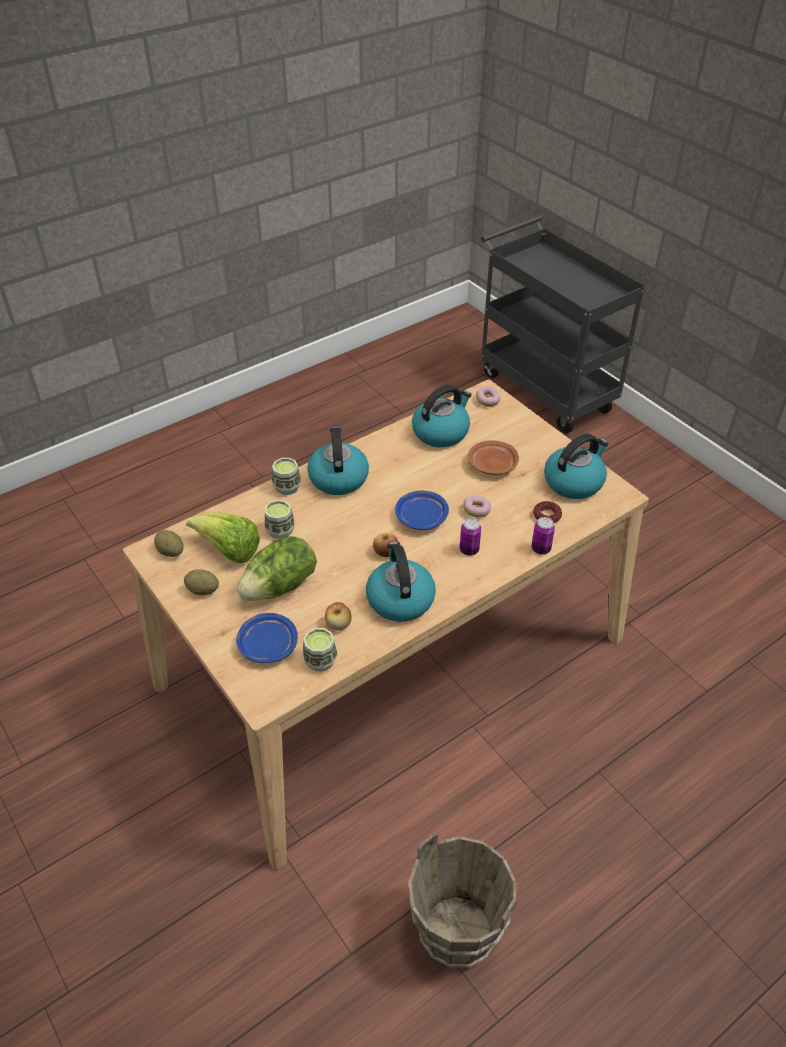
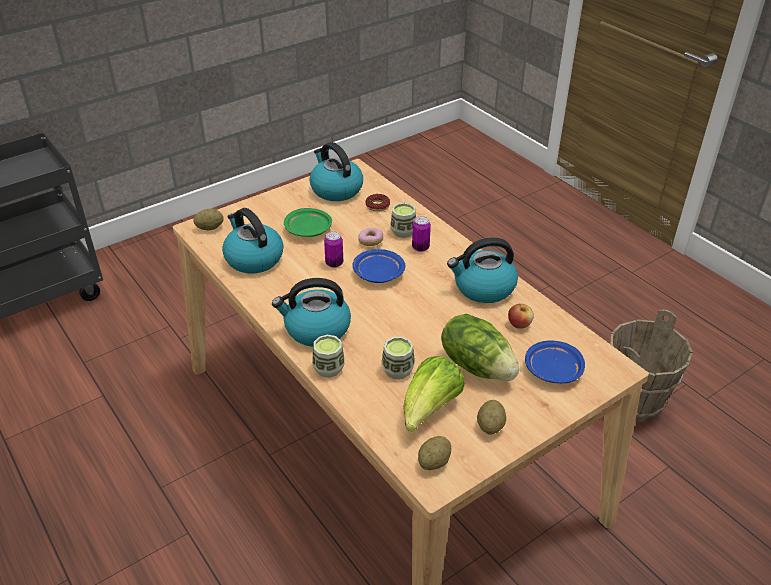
camera: 90 degrees left, 5 degrees down
cup [303,628,338,672] -> cup moved to [390,203,416,238]
apple [373,533,398,557] -> none
brown plate [468,440,519,475] -> green plate [284,208,332,237]
donut [476,386,500,407] -> potato [194,208,224,230]
can [532,517,555,555] -> can moved to [324,231,343,268]

